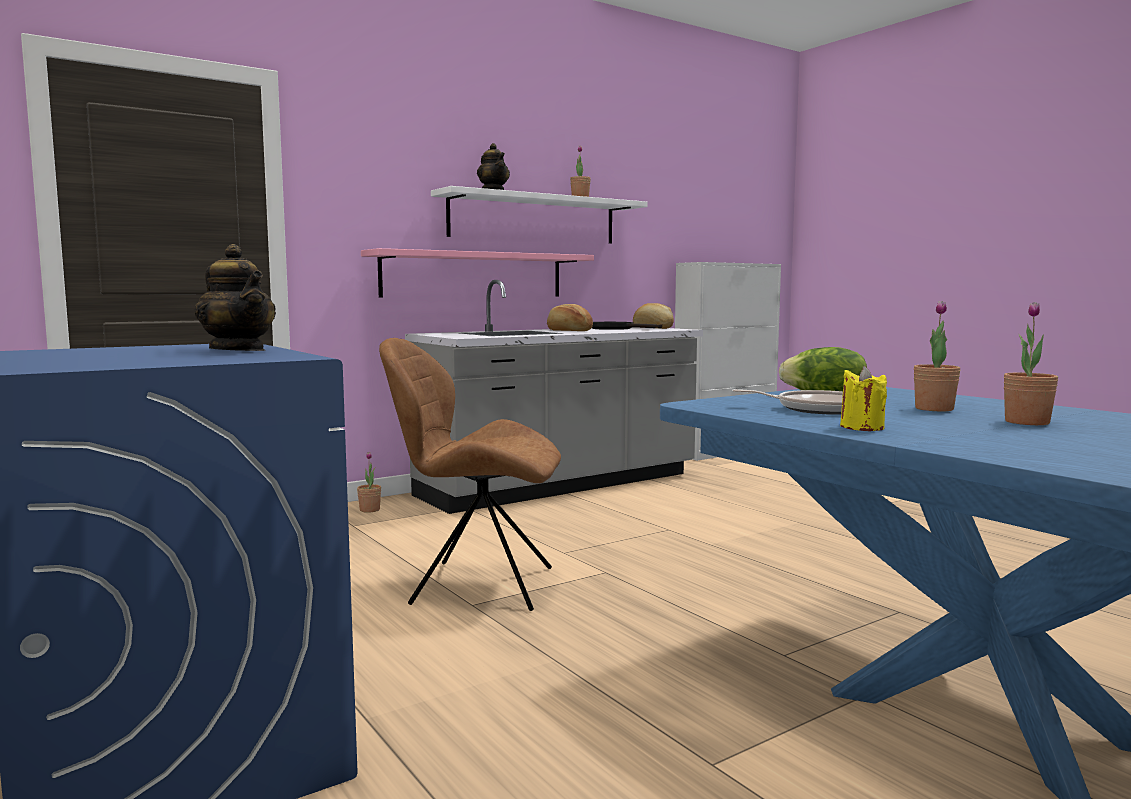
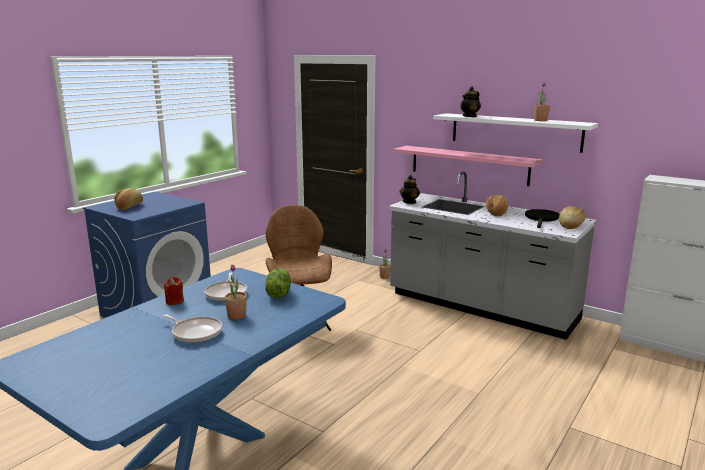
camera: 70 degrees right, 10 degrees up
teapot [195,244,276,351] -> teapot moved to [400,175,420,204]
yellow candle [840,366,887,431] -> red candle [163,277,184,305]
potted plant [1003,302,1058,425] -> frying pan [162,314,222,343]
none -> bread [114,188,143,210]

